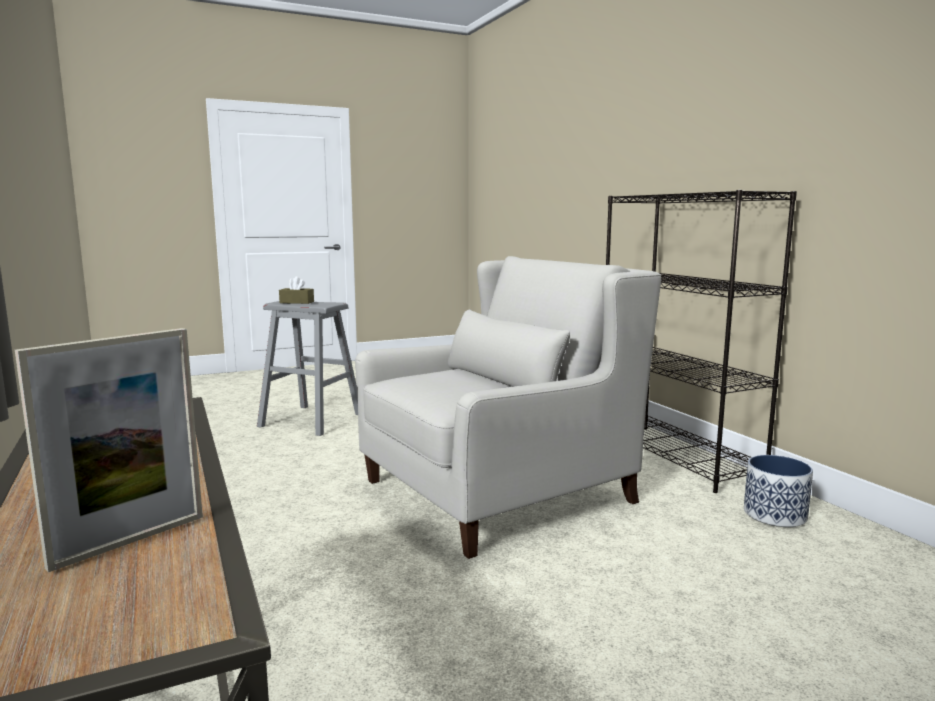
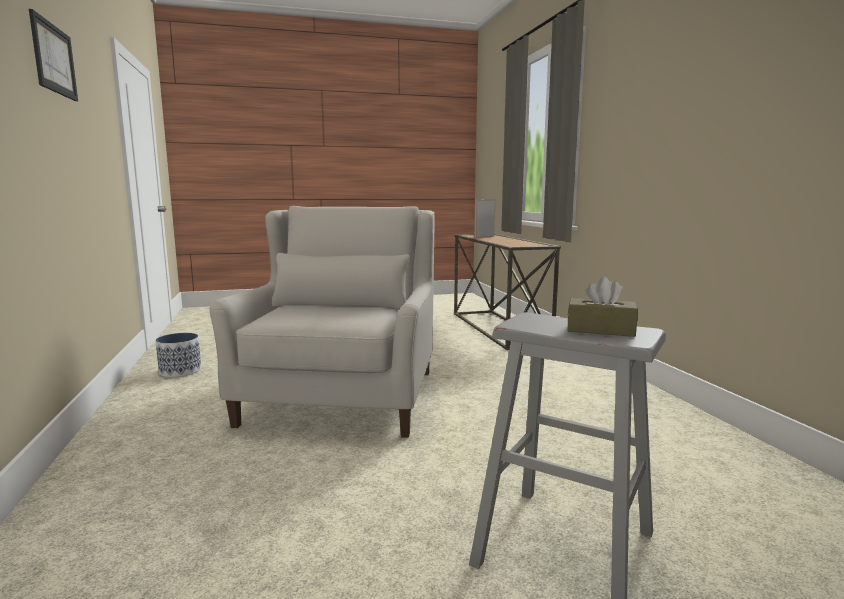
camera: 170 degrees left, 0 degrees up
white armchair [355,256,661,559] -> white armchair turned 120 degrees clockwise [209,206,435,438]
black bookcase [606,190,797,493] -> none
none -> picture [29,9,78,101]

